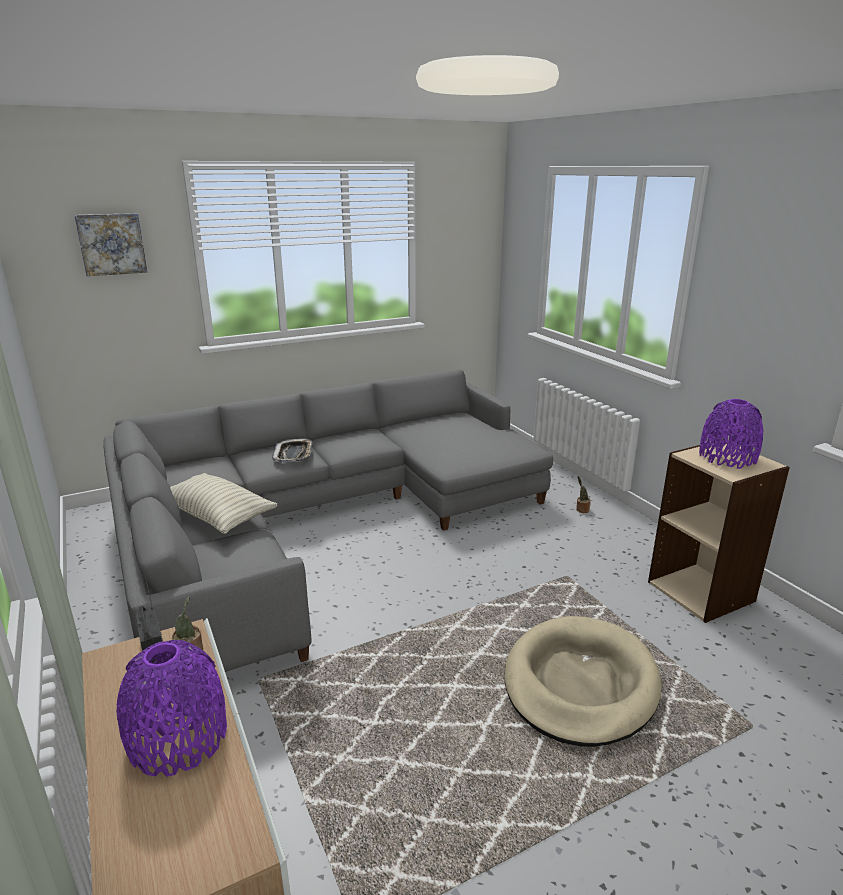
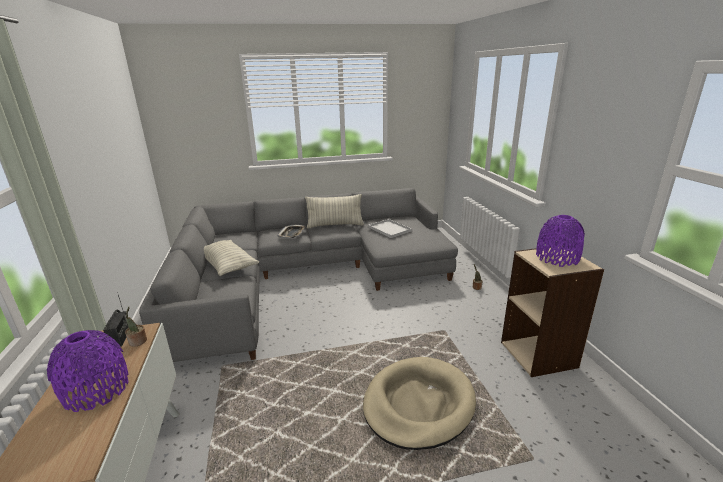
camera: 15 degrees right, 0 degrees up
picture [74,213,147,276] -> none
none -> pillow [305,194,364,229]
none -> white tray [368,219,412,238]

